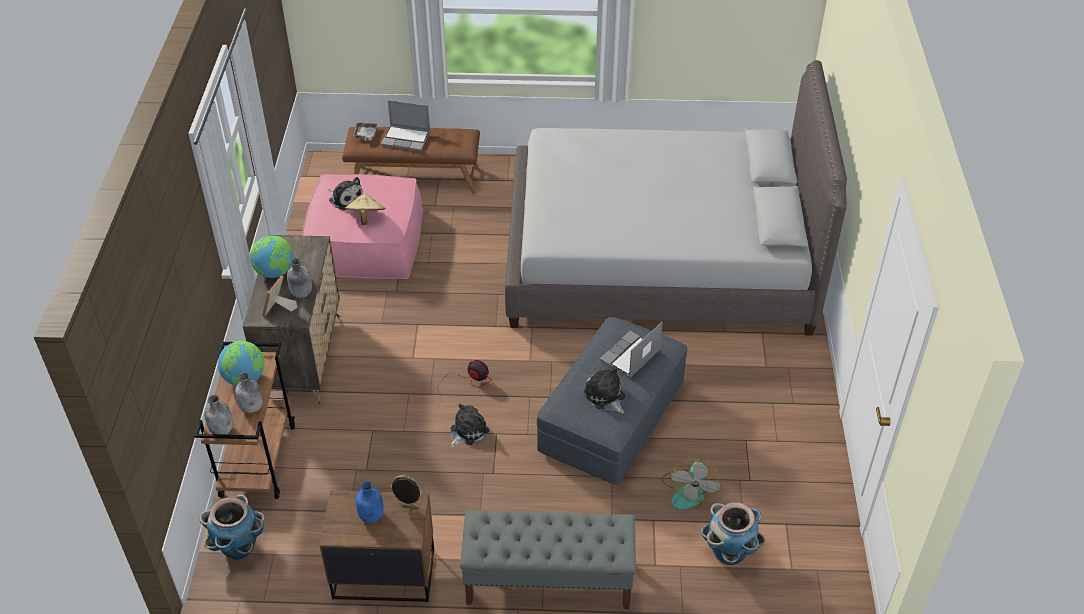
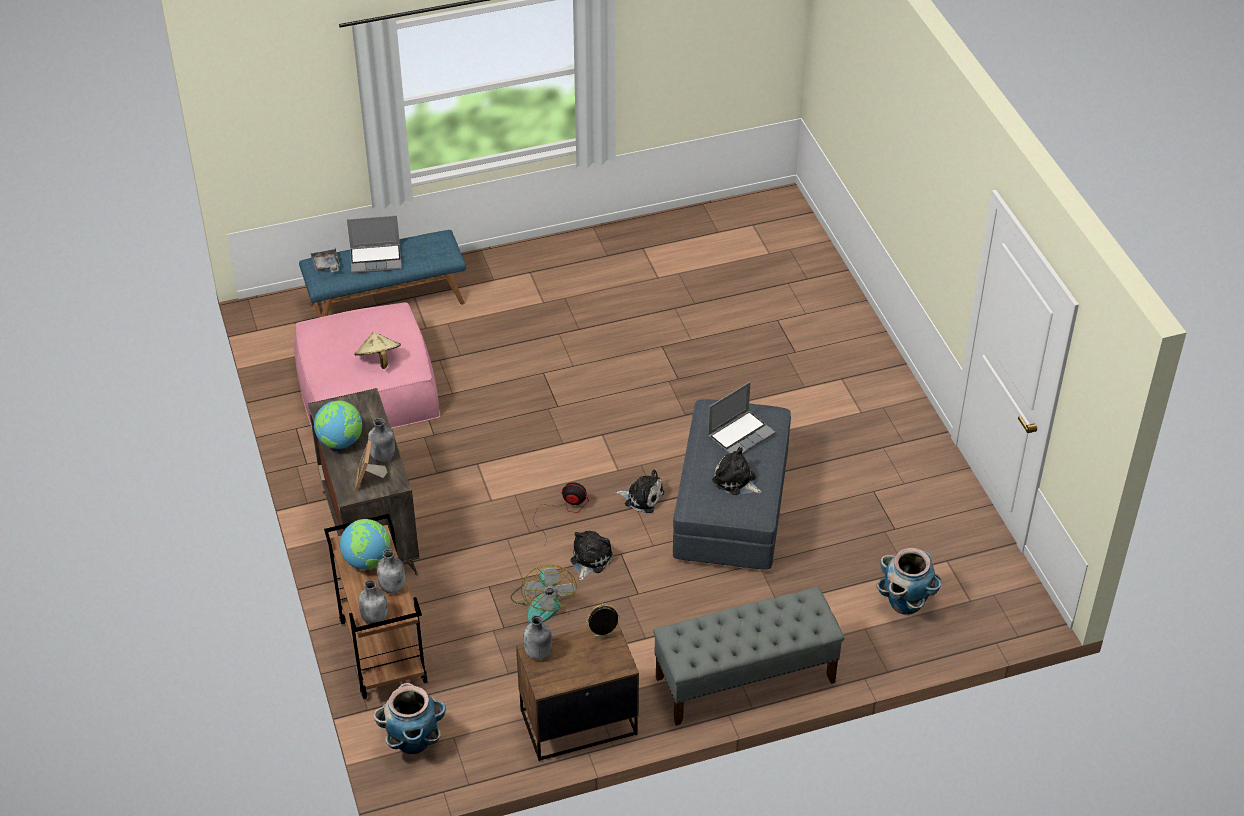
camera: 20 degrees left, 0 degrees up
plush toy [328,177,362,210] -> plush toy moved to [615,469,664,513]
brown bench [342,127,480,194] -> blue bench [299,230,466,318]
blue bottle [356,481,384,523] -> none
grey bed [505,60,847,336] -> none
laptop [600,322,663,378] -> laptop turned 150 degrees counterclockwise [708,382,776,454]
fan [662,459,722,510] -> fan moved to [511,564,576,623]
none -> grey bottle [524,615,552,660]

